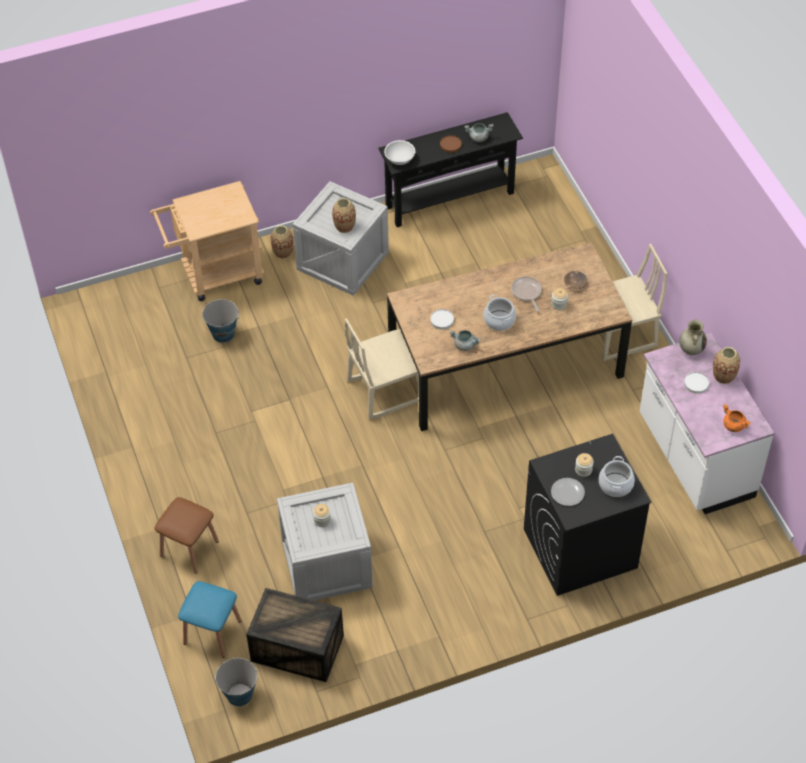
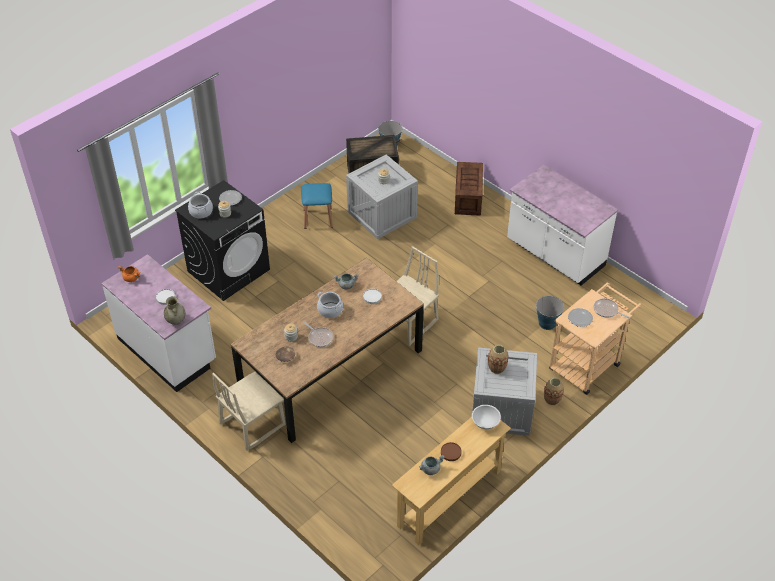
camera: 155 degrees right, 5 degrees down
brown stool [155,497,219,574] -> crate [455,162,483,216]
blue stool [178,581,242,658] -> blue stool moved to [301,183,333,229]
black console table [378,112,523,227] -> beige console table [392,417,511,545]
vase [713,347,740,384] -> none
none -> white counter [507,165,618,286]
none -> plate [568,308,593,327]
none -> frying pan [594,298,630,319]

